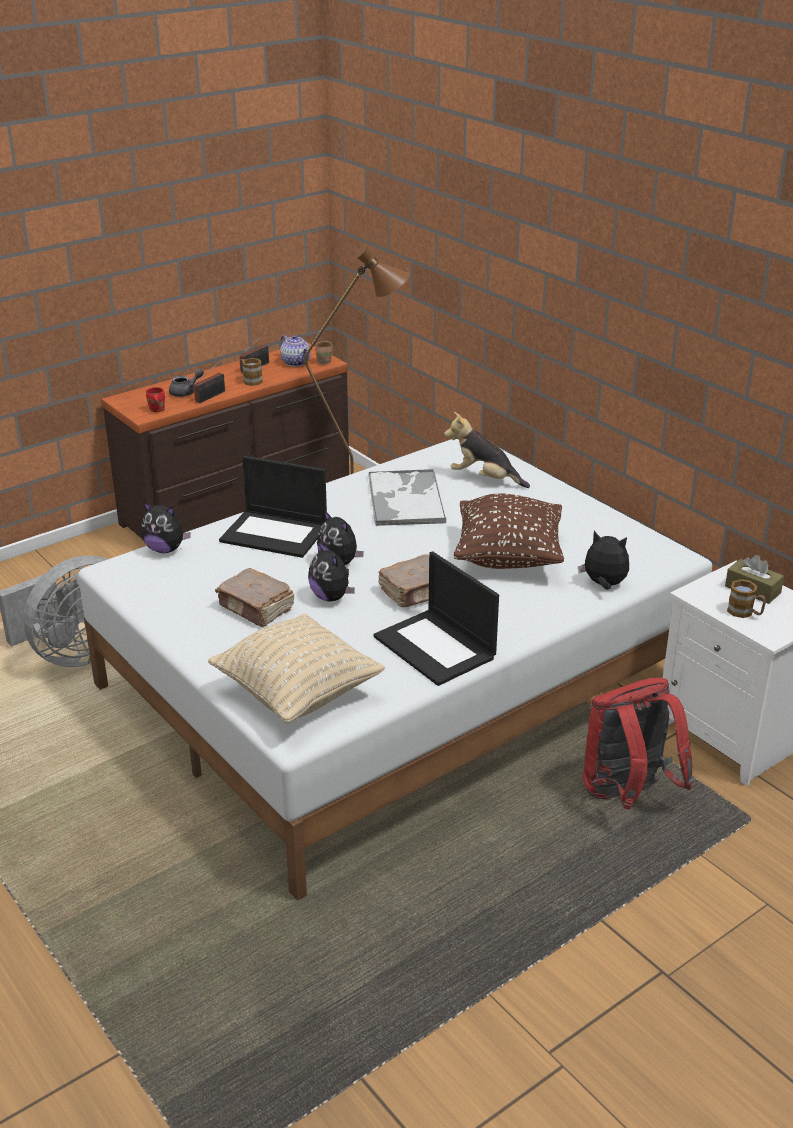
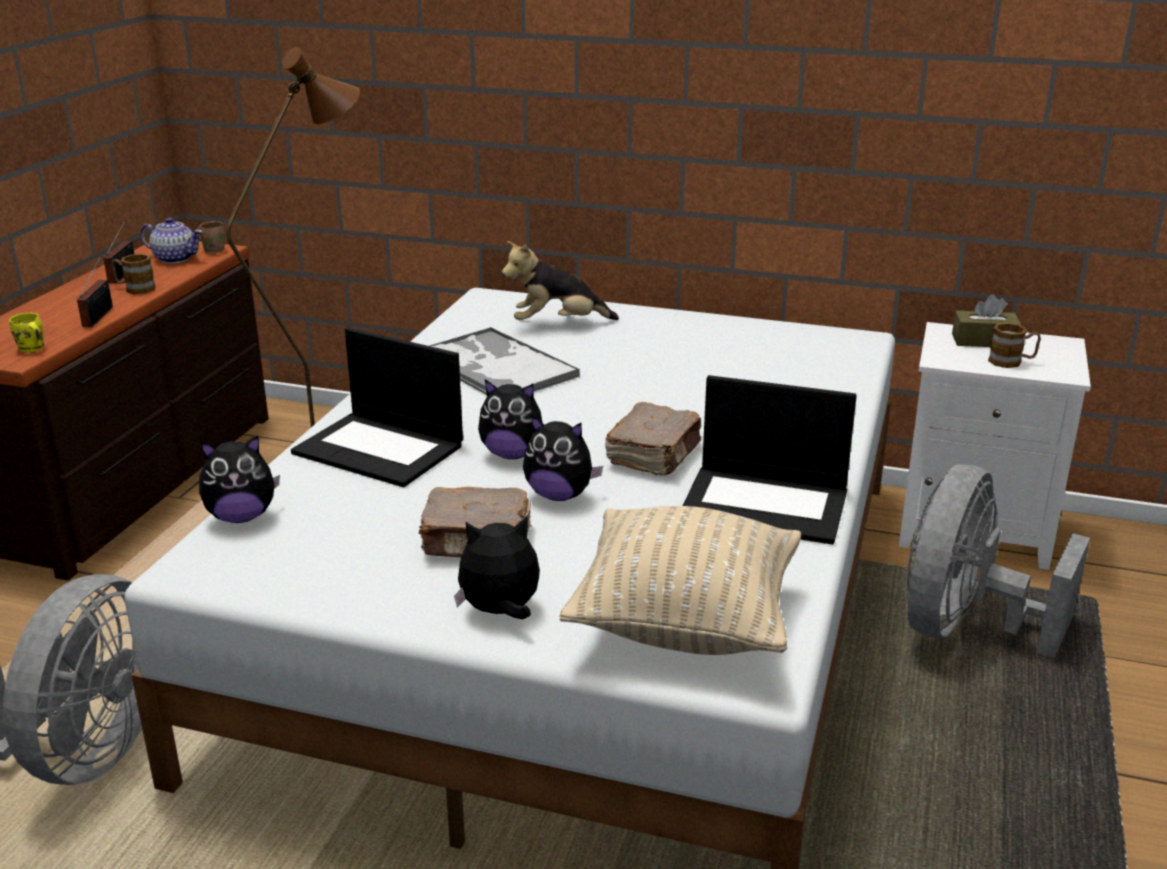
camera: 35 degrees left, 5 degrees down
red mug [146,387,165,412] -> yellow mug [9,313,44,353]
grey teapot [169,368,204,397] -> none
laptop [219,456,327,558] -> laptop turned 45 degrees clockwise [291,328,463,487]
brown pillow [454,494,564,569] -> none
plush toy [578,531,629,590] -> plush toy moved to [454,515,540,619]
red backpack [583,678,694,810] -> grey fan [905,464,1090,658]

